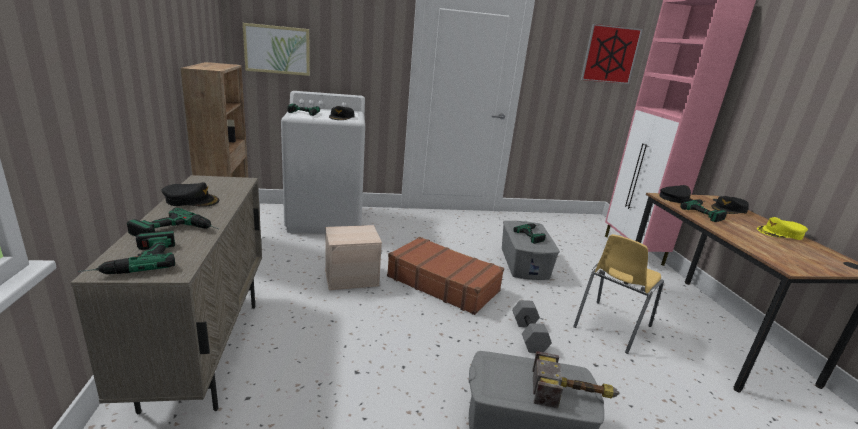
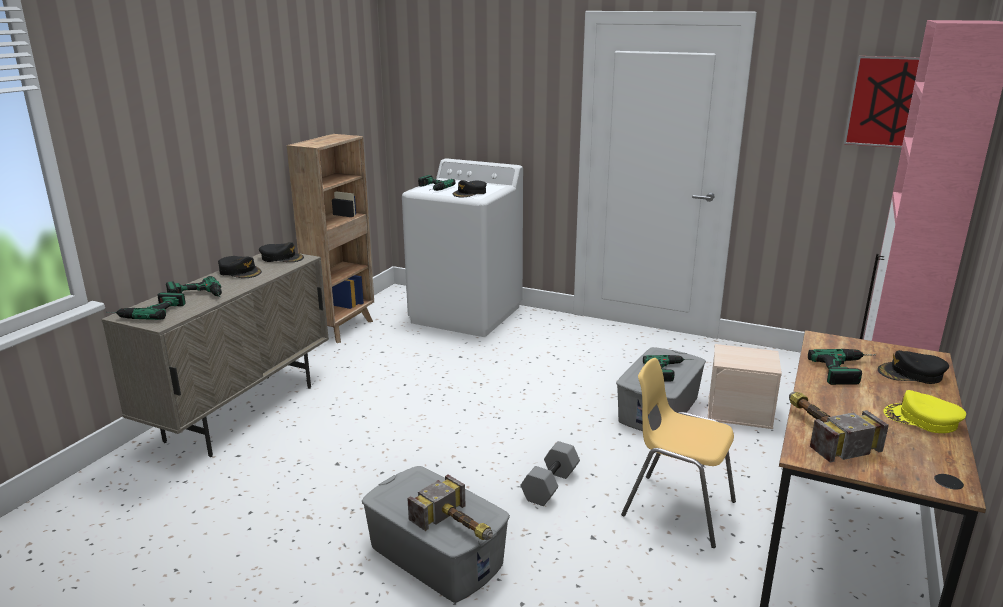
camera: 35 degrees right, 0 degrees up
picture [243,23,310,76] -> none
beige storage box [325,225,382,290] -> beige storage box moved to [708,344,782,429]
brown suitcase [387,237,504,315] -> none
yellow chair [573,234,664,354] -> yellow chair turned 45 degrees clockwise [621,358,736,548]
black cap [659,185,692,203] -> black cap moved to [259,242,304,262]
none -> hammer [789,392,889,462]

